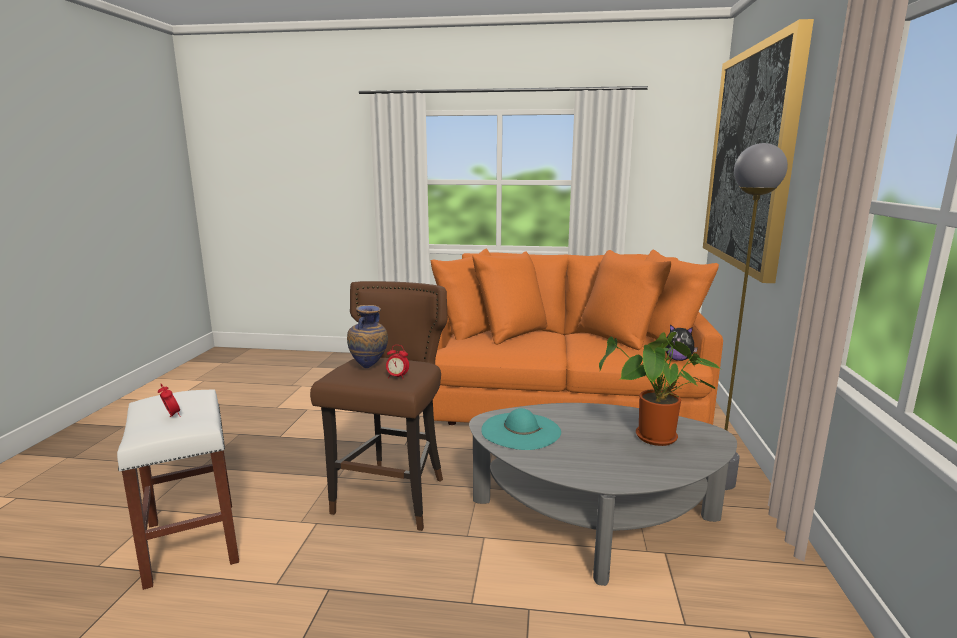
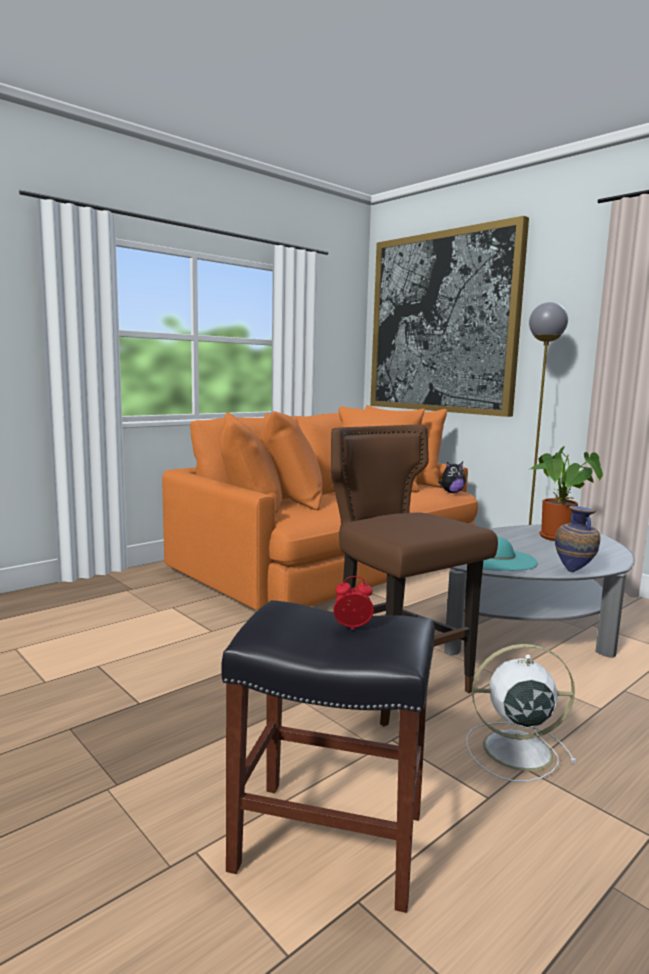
camera: 50 degrees left, 5 degrees down
white stool [117,390,239,590] -> black stool [221,600,435,913]
vase [347,305,388,368] -> vase moved to [555,506,600,572]
alarm clock [386,345,409,378] -> none
none -> white fan [466,644,577,782]

